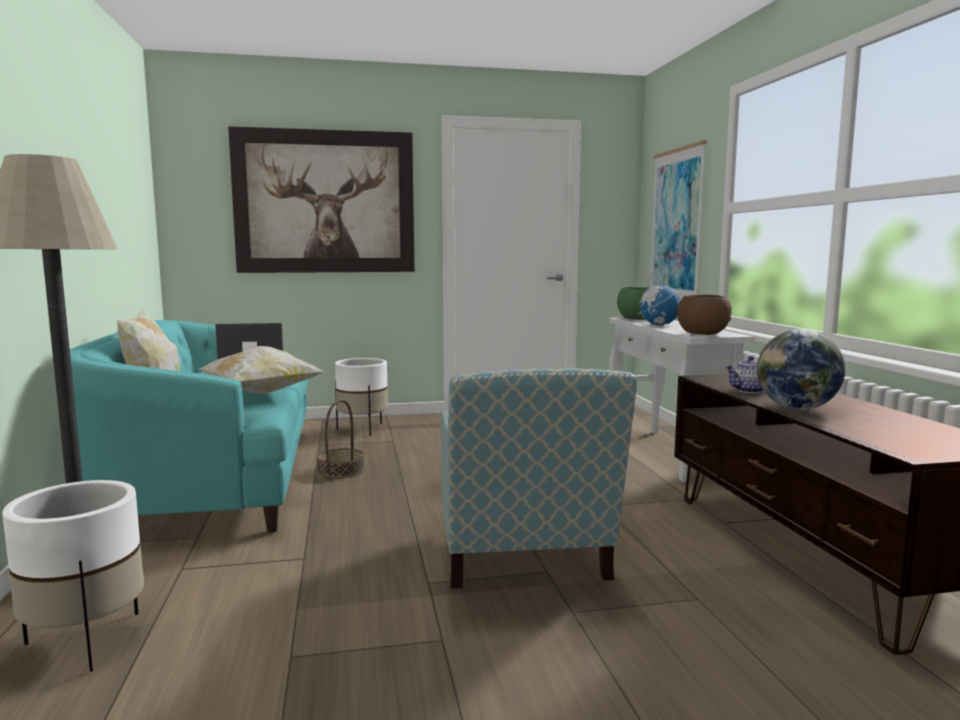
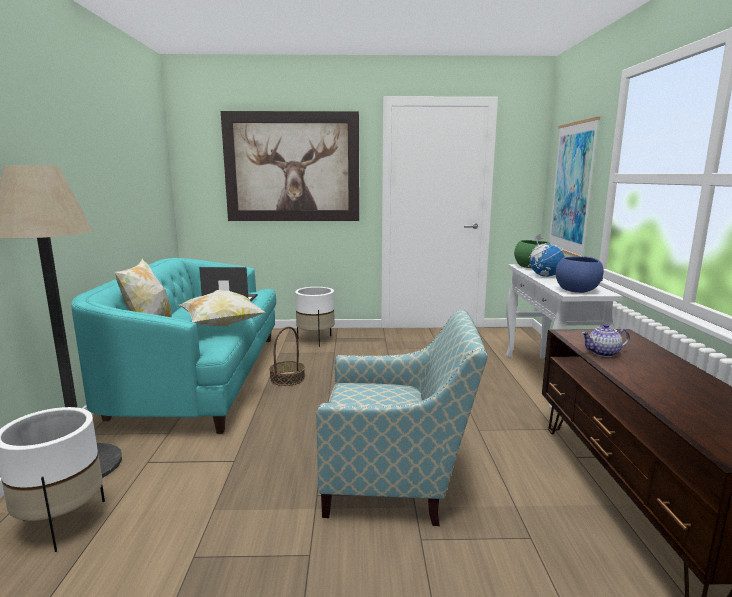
camera: 10 degrees right, 5 degrees up
armchair [441,369,637,589] -> armchair turned 90 degrees counterclockwise [316,310,488,526]
brown bowl [677,294,732,335] -> blue bowl [556,256,604,293]
globe [757,329,845,410] -> none

